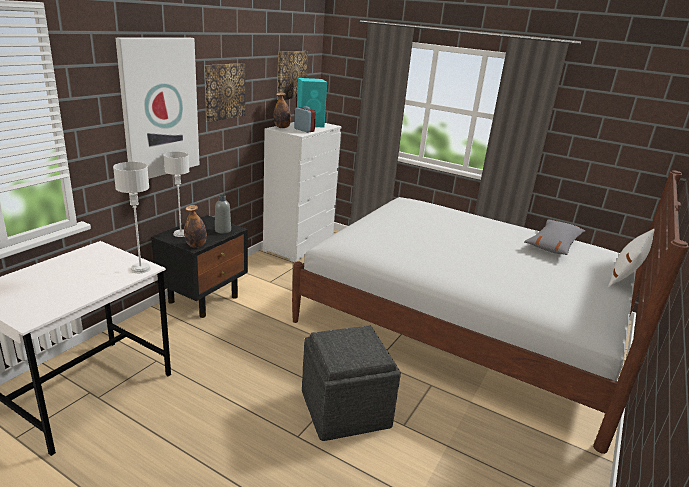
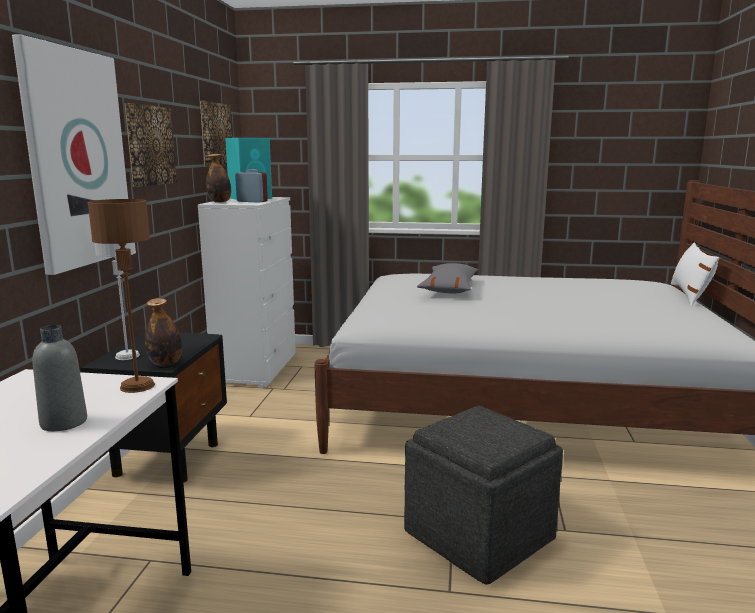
camera: 20 degrees left, 10 degrees down
grey table lamp [113,162,151,273] -> brown table lamp [87,199,155,393]
grey bottle [215,195,231,233] -> grey bottle moved to [32,325,87,431]
grey pillow [524,219,585,255] -> grey pillow moved to [417,263,478,293]

